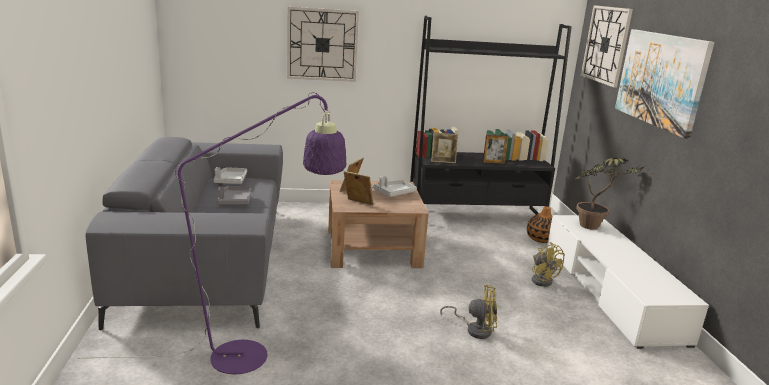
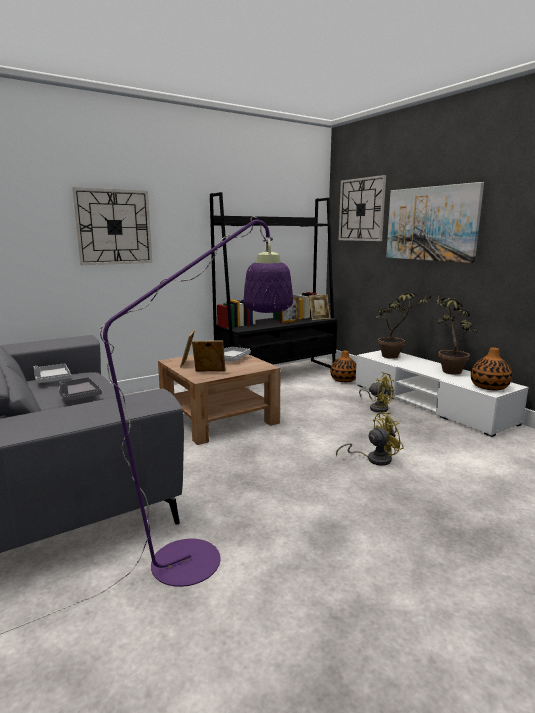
camera: 25 degrees left, 5 degrees down
picture frame [431,132,458,163] -> picture frame moved to [309,294,330,320]
none -> potted plant [436,297,478,375]
none -> vase [471,348,512,390]

